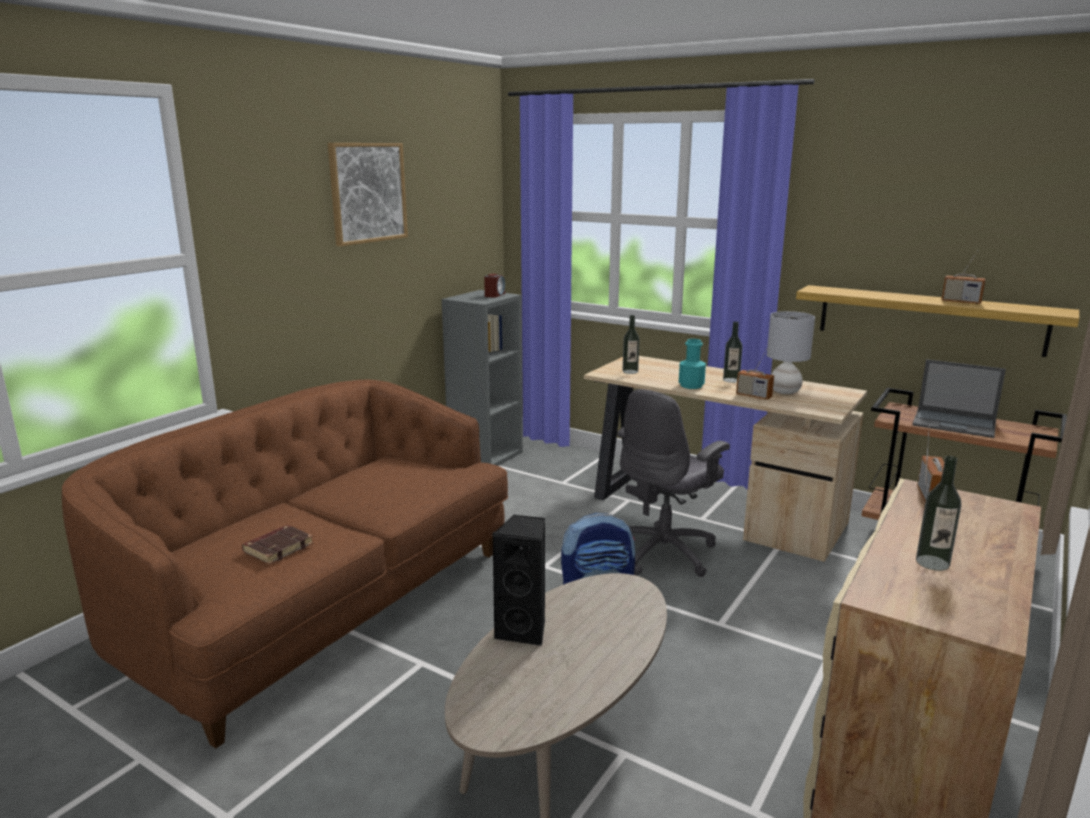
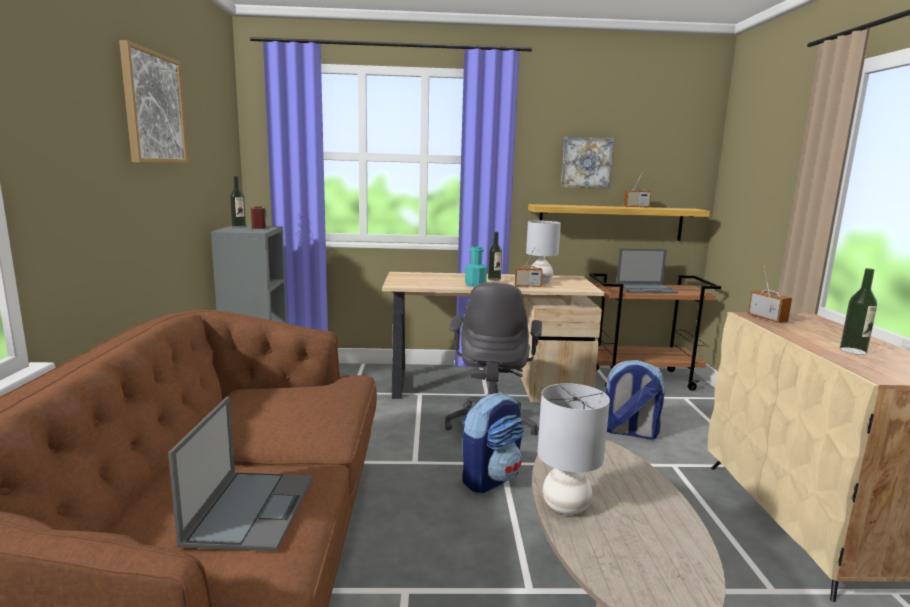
camera: 35 degrees left, 5 degrees down
brown book [242,525,313,564] -> laptop [168,397,313,551]
black speaker [492,514,545,646] -> grey table lamp [537,383,610,515]
bottle [622,315,640,374] -> bottle moved to [230,176,246,228]
none -> picture [561,137,614,189]
none -> backpack [606,360,665,440]

